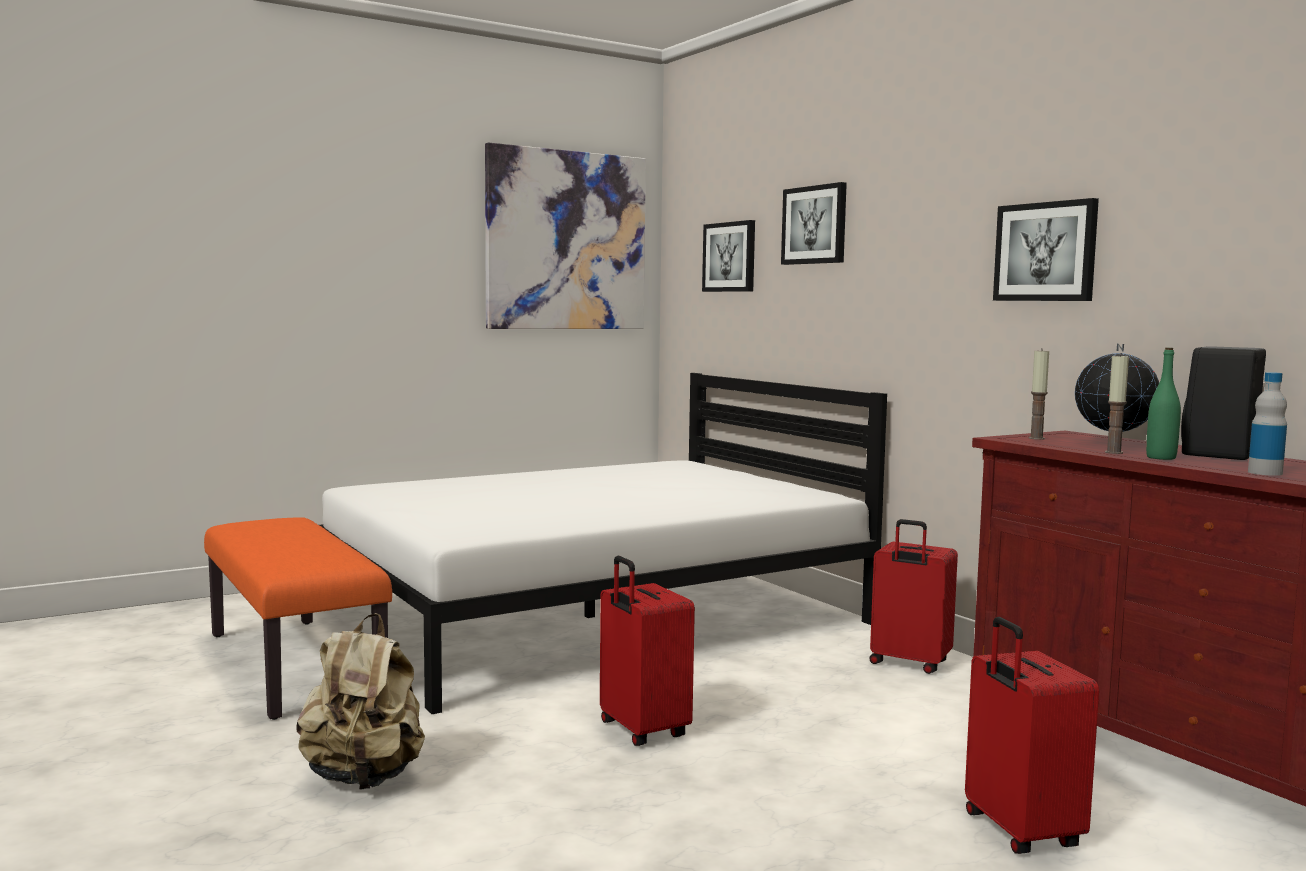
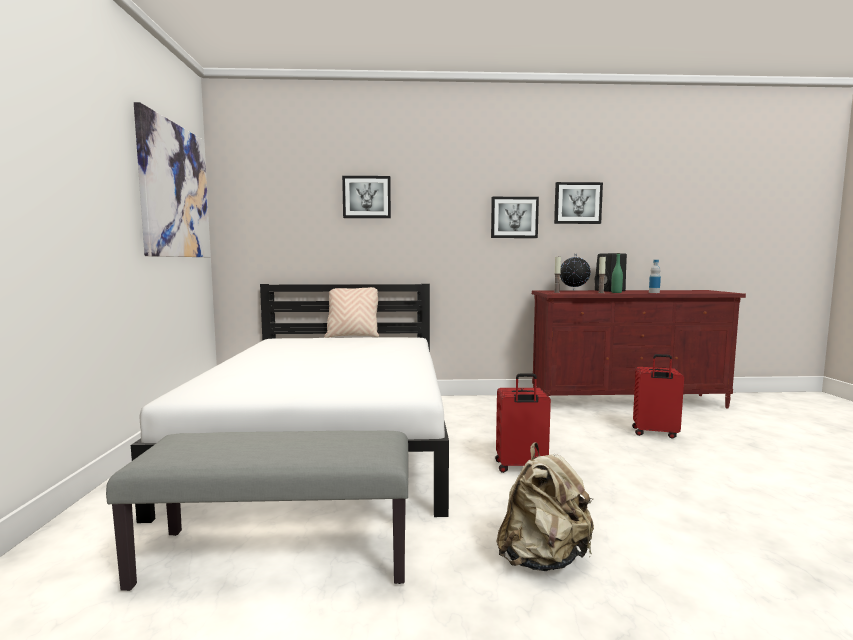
camera: 60 degrees left, 0 degrees up
orange bench [204,517,392,720] -> grey bench [106,430,408,591]
picture [702,220,755,292] -> picture moved to [554,182,603,224]
red suitcase [870,519,958,674] -> none
none -> beige pillow [324,287,379,338]

